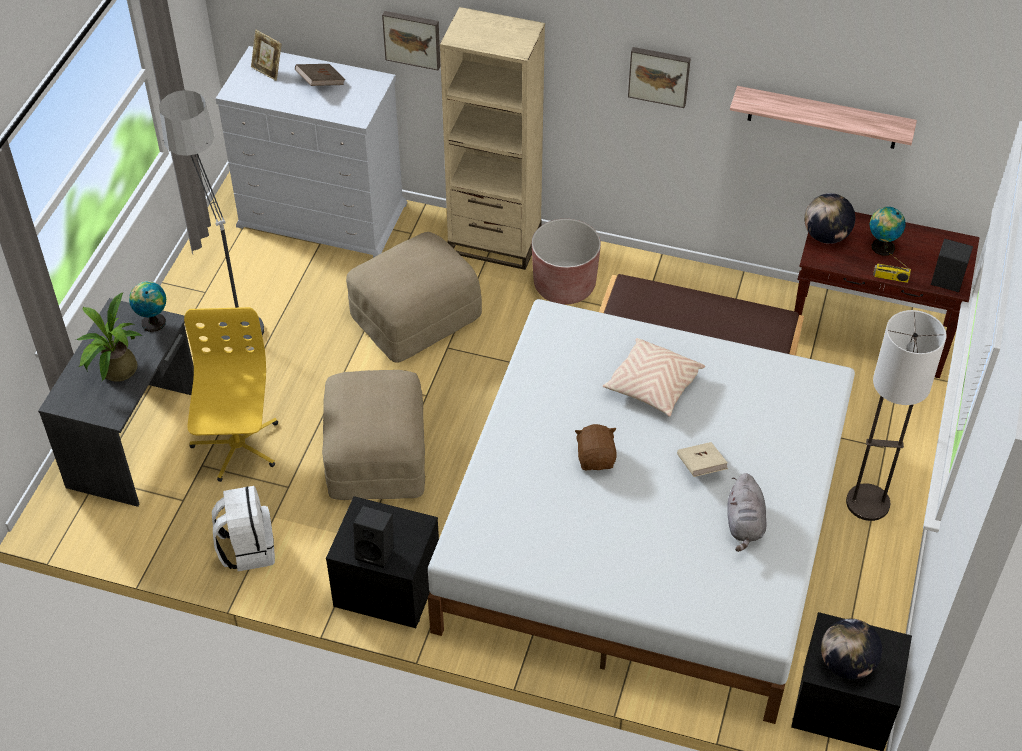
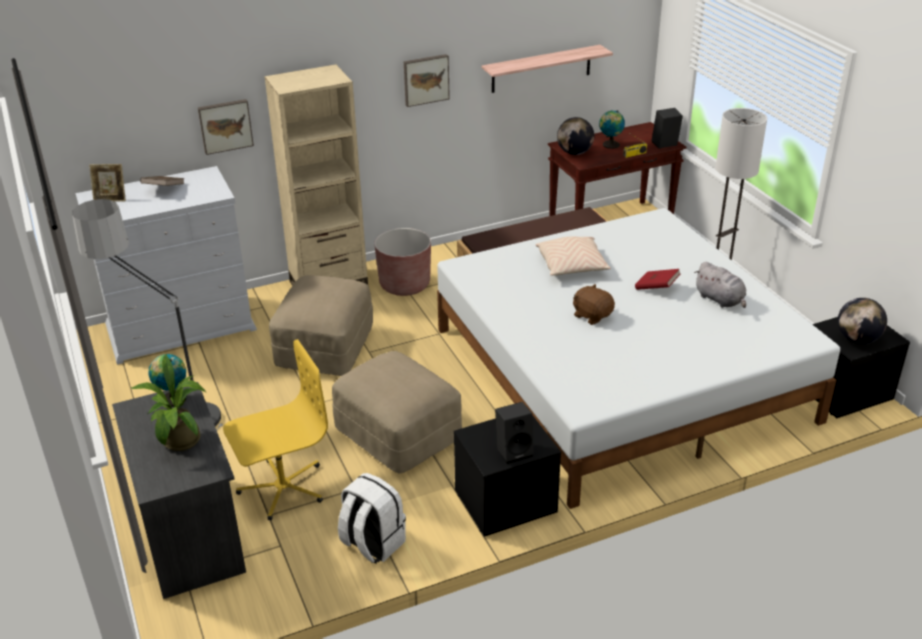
camera: 40 degrees left, 15 degrees down
yellow office chair [184,307,278,482] -> yellow office chair turned 105 degrees clockwise [223,339,328,520]
beige book [677,442,728,477] -> red book [635,269,680,290]

